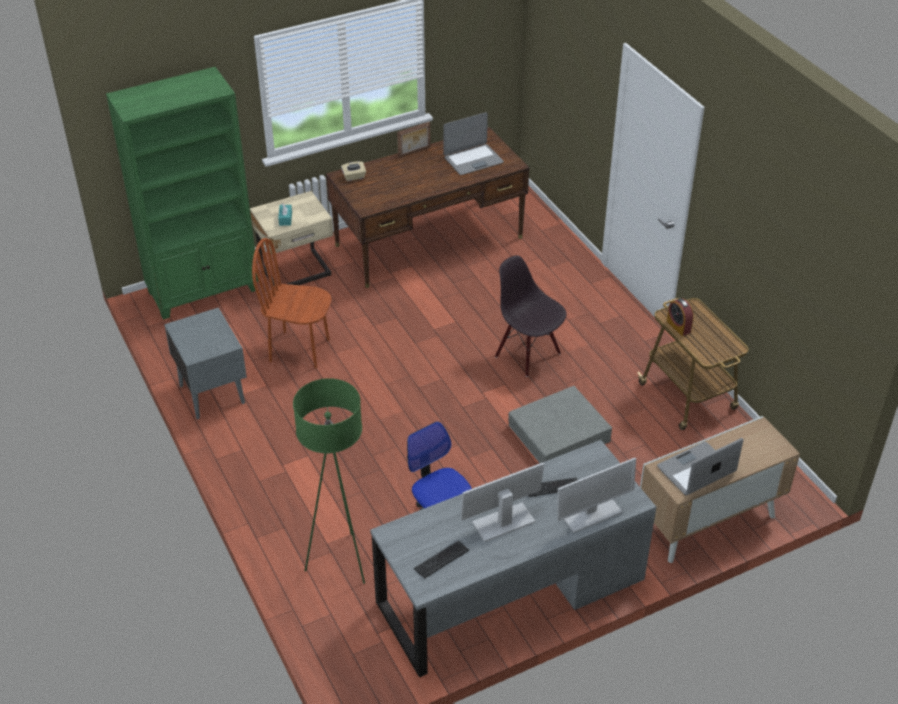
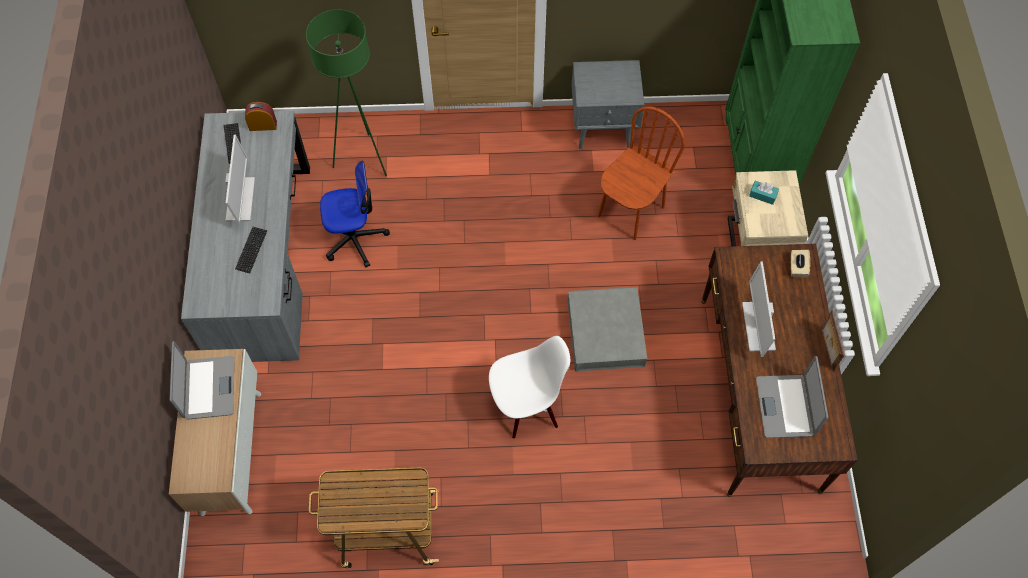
camera: 115 degrees right, 20 degrees up
black chair [495,255,567,377] -> white chair [489,336,570,439]
grey storage box [508,386,612,463] -> grey storage box moved to [567,287,647,372]
monitor [557,458,636,533] -> monitor moved to [742,262,776,357]
alarm clock [667,298,694,336] -> alarm clock moved to [245,102,277,131]

